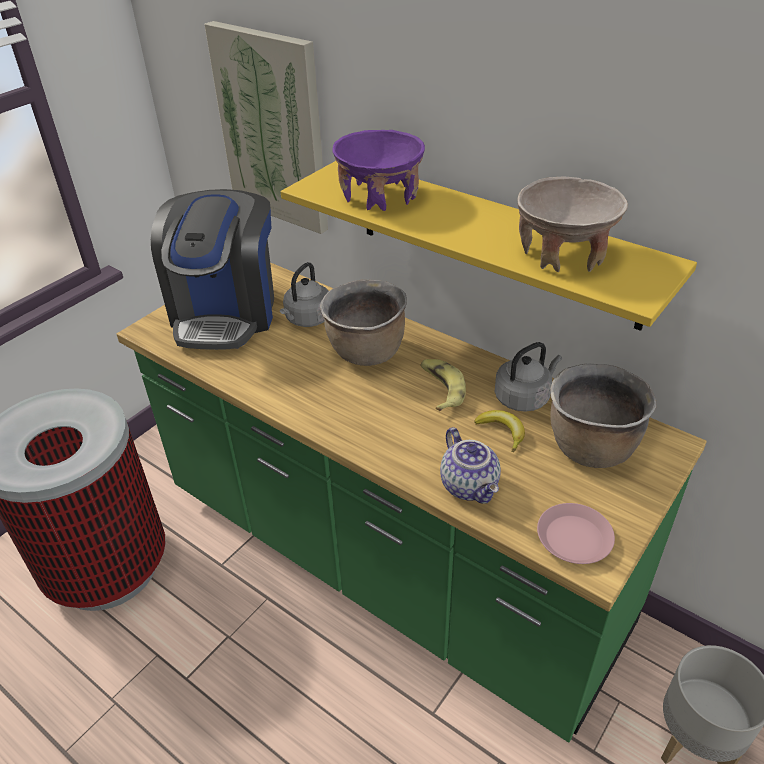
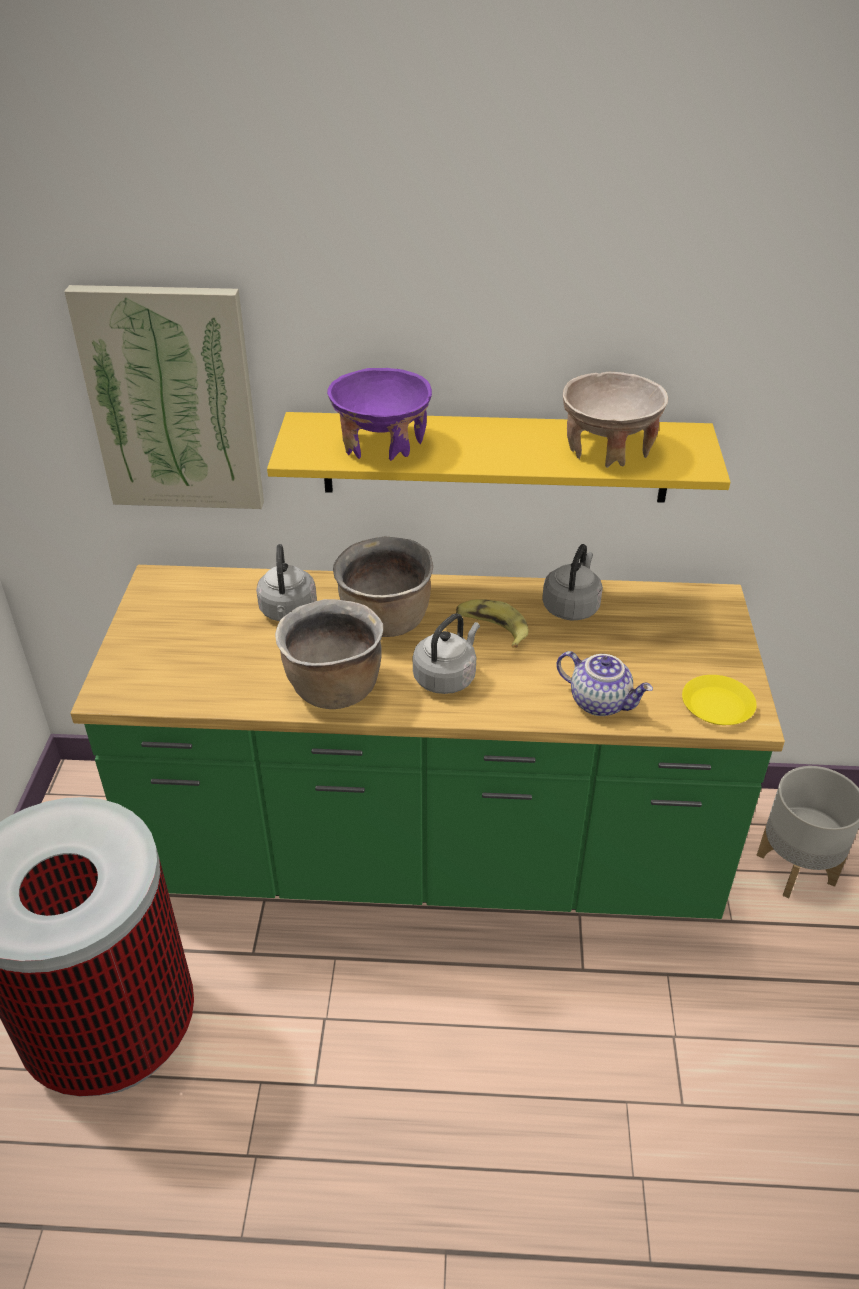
camera: 35 degrees left, 0 degrees up
coffee machine [151,189,274,350] -> none
banana [474,410,525,452] -> none
pink plate [537,503,615,564] -> yellow plate [682,675,757,725]
brown cooking pot [550,363,657,468] -> brown cooking pot moved to [275,599,383,709]
none -> grey kettle [413,613,480,694]

